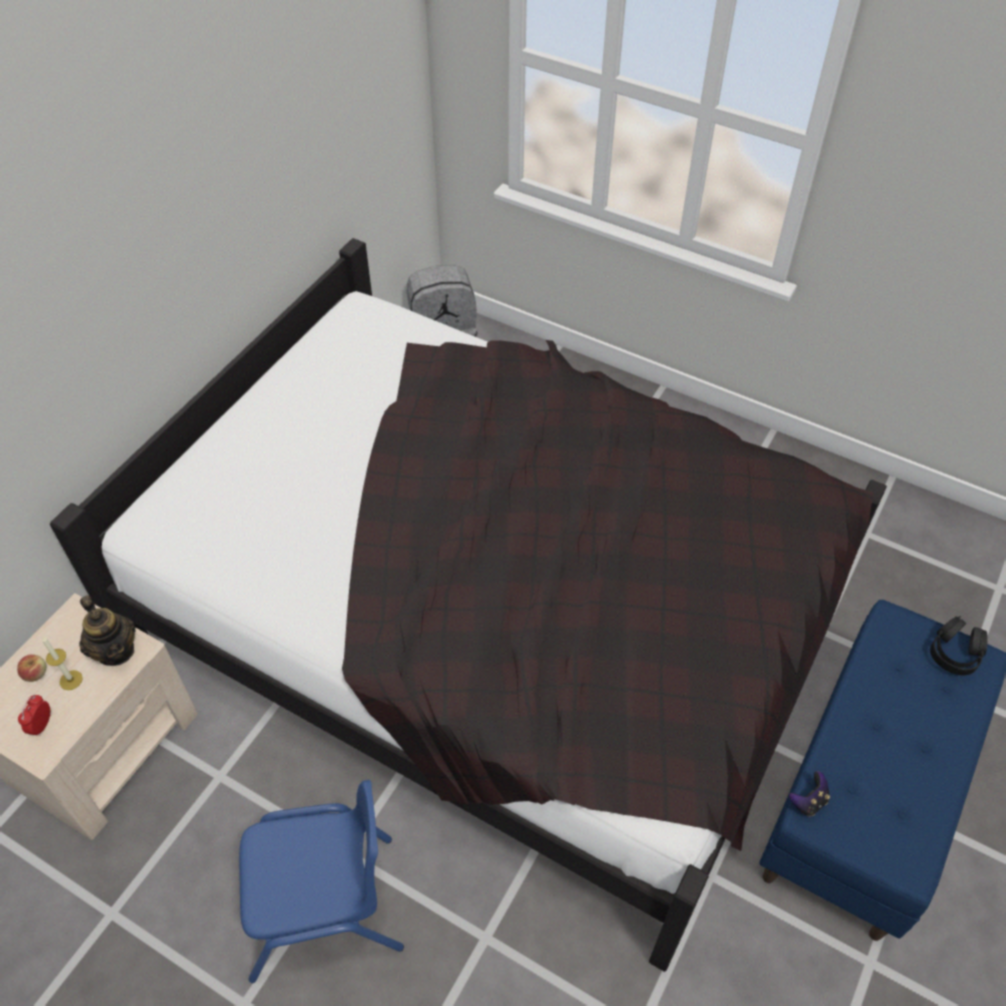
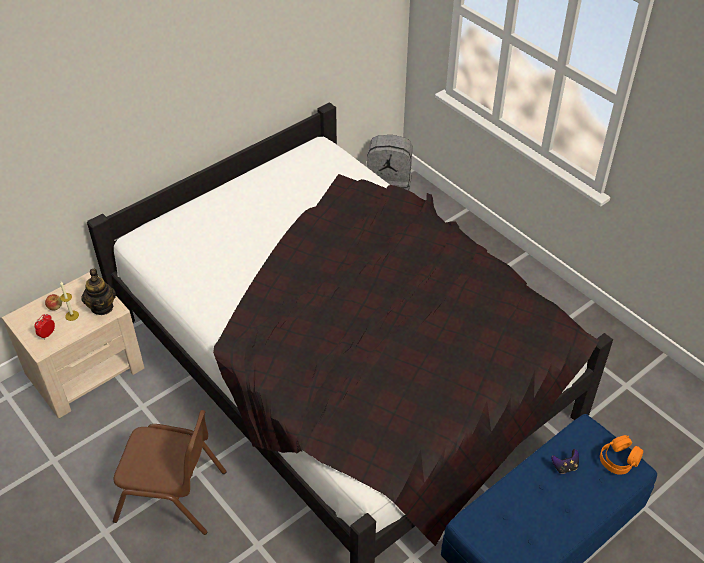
camera: 20 degrees right, 5 degrees down
blue chair [239,780,404,983] -> brown chair [113,410,226,535]
game controller [789,771,830,816] -> game controller moved to [551,449,579,474]
black headphones [930,616,988,676] -> orange headphones [600,435,643,475]

